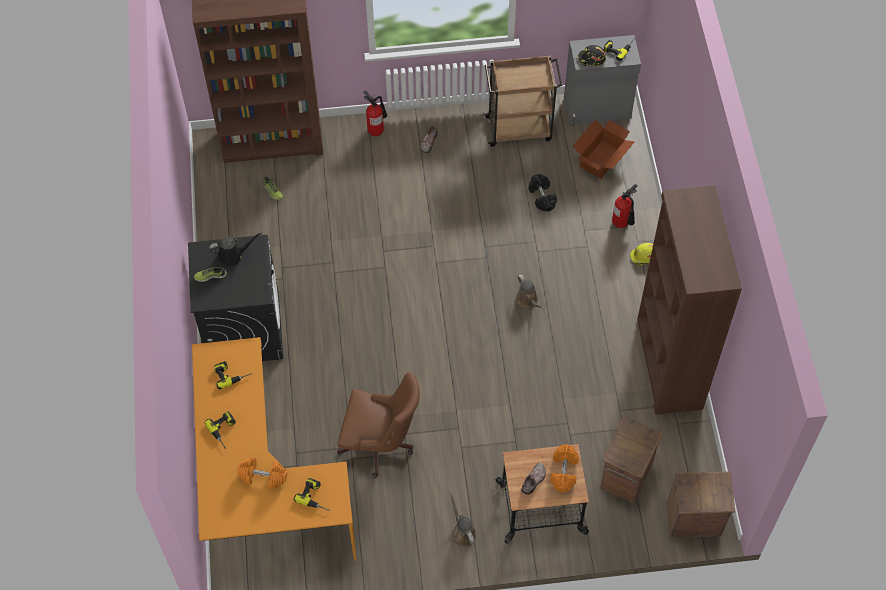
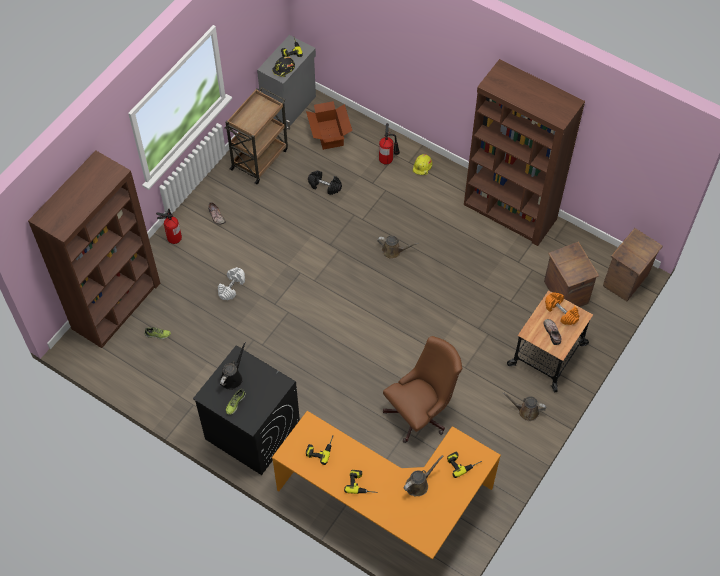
camera: 50 degrees left, 0 degrees up
orange dumbbell [237,457,287,488] -> brown watering can [404,455,443,496]
none -> white dumbbell [218,267,245,300]

